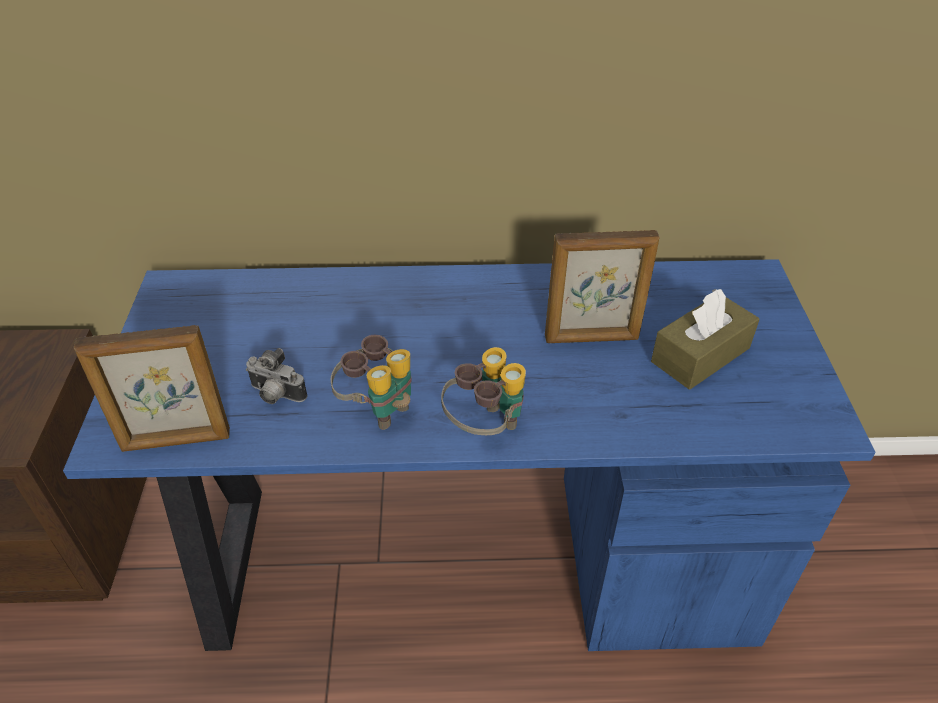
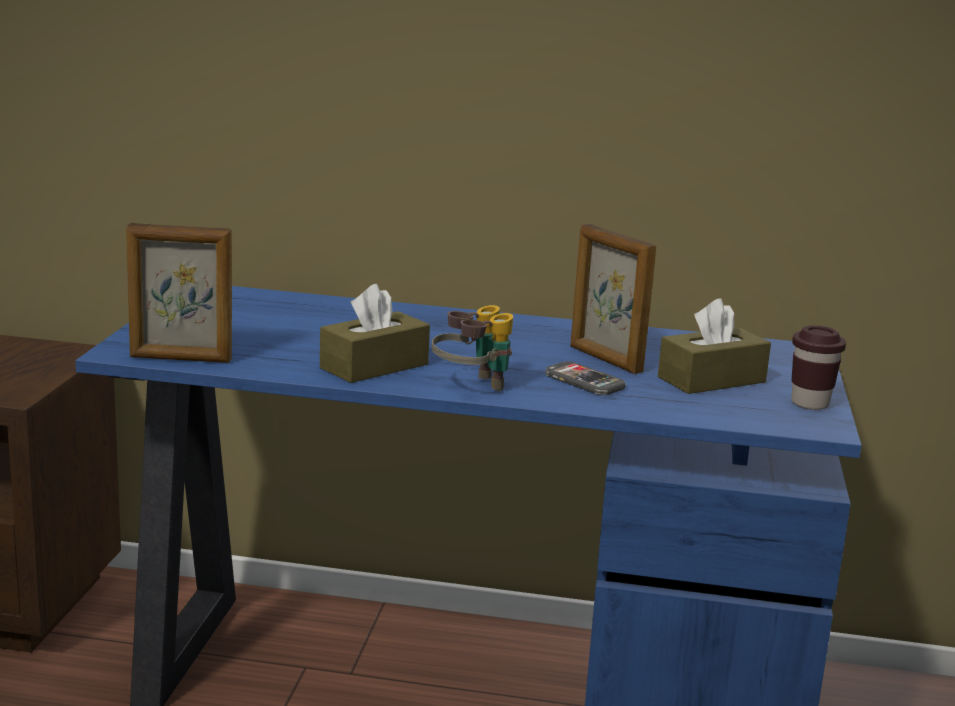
camera: 10 degrees right, 25 degrees down
camera [246,348,307,404] -> none
binoculars [331,335,411,430] -> brown tissue box [320,284,430,383]
picture frame [545,230,659,343] -> picture frame turned 45 degrees clockwise [570,224,656,374]
none -> phone [545,361,626,395]
none -> brown cup [791,325,846,410]

